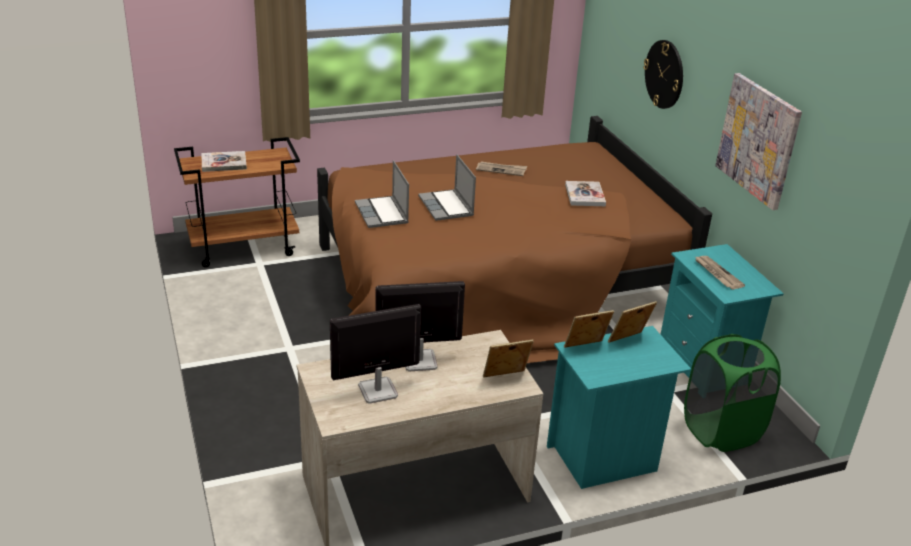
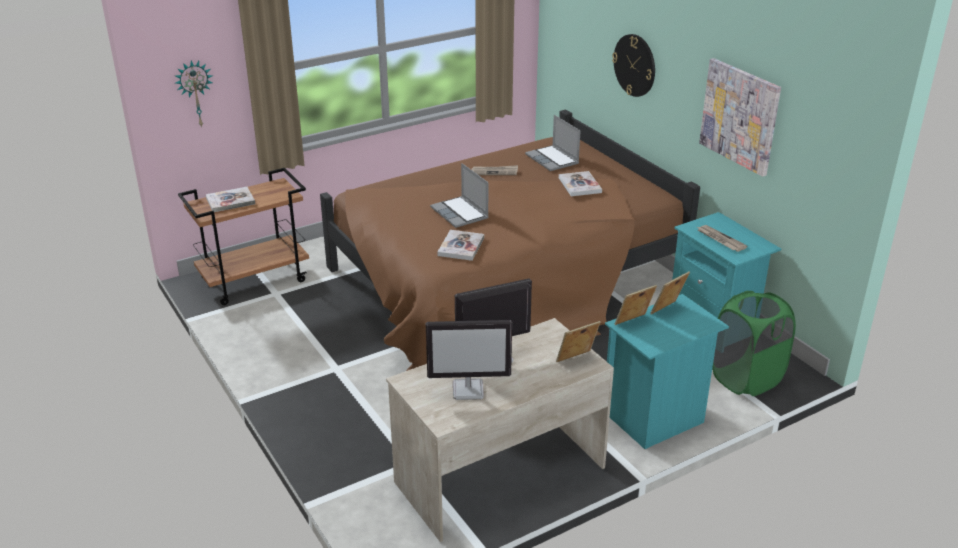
camera: 10 degrees left, 0 degrees up
monitor [330,304,421,404] -> monitor turned 150 degrees counterclockwise [426,320,512,400]
laptop [355,160,409,228] -> laptop moved to [525,115,581,171]
none -> wall clock [175,60,212,128]
none -> book [437,230,484,261]

